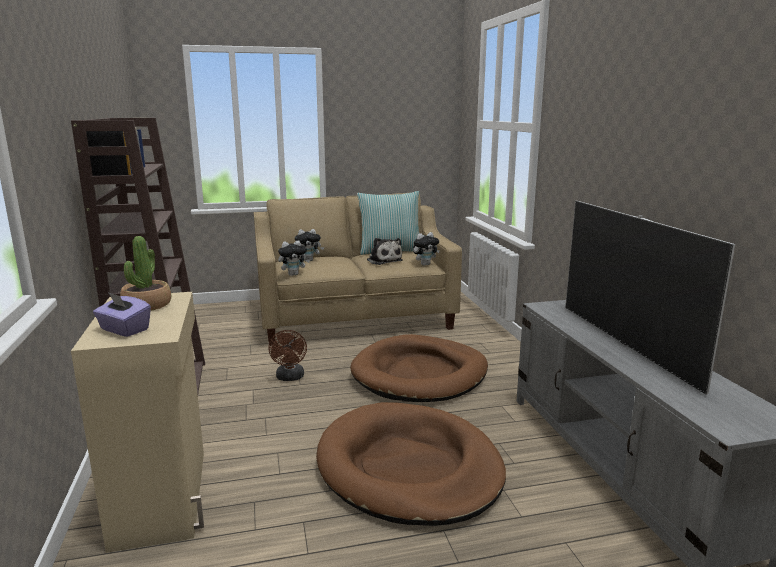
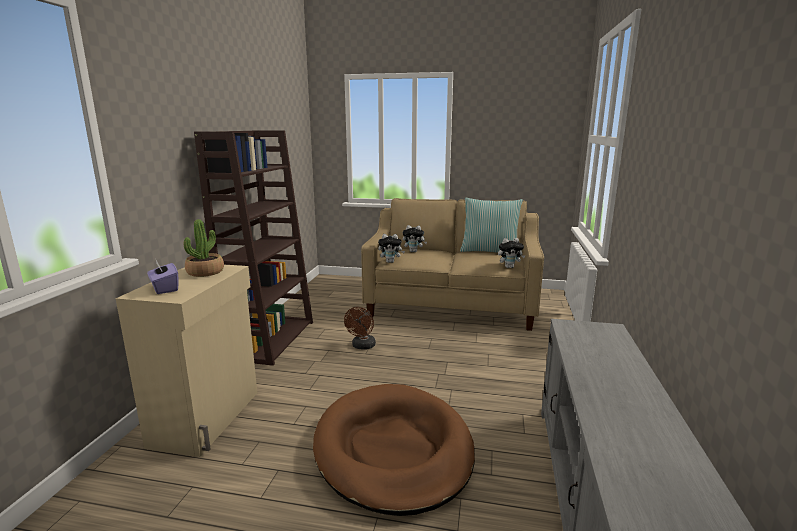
camera: 25 degrees right, 0 degrees up
brown dog bed [350,334,488,402] -> none
plush toy [367,238,403,265] -> none
television [565,201,735,395] -> none

